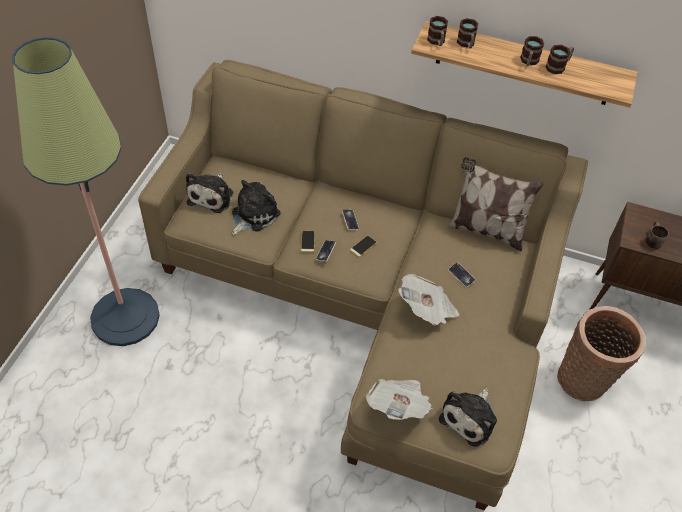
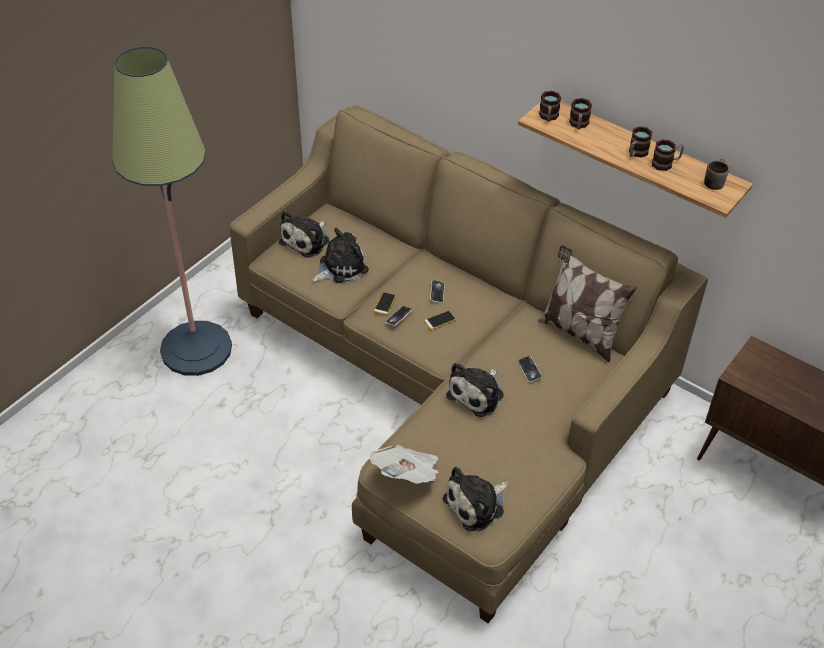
camera: 20 degrees right, 5 degrees down
newspaper [398,274,459,326] -> plush toy [446,363,504,417]
basket [557,306,646,401] -> none
brown mug [646,221,669,249] -> brown mug moved to [704,159,729,190]

